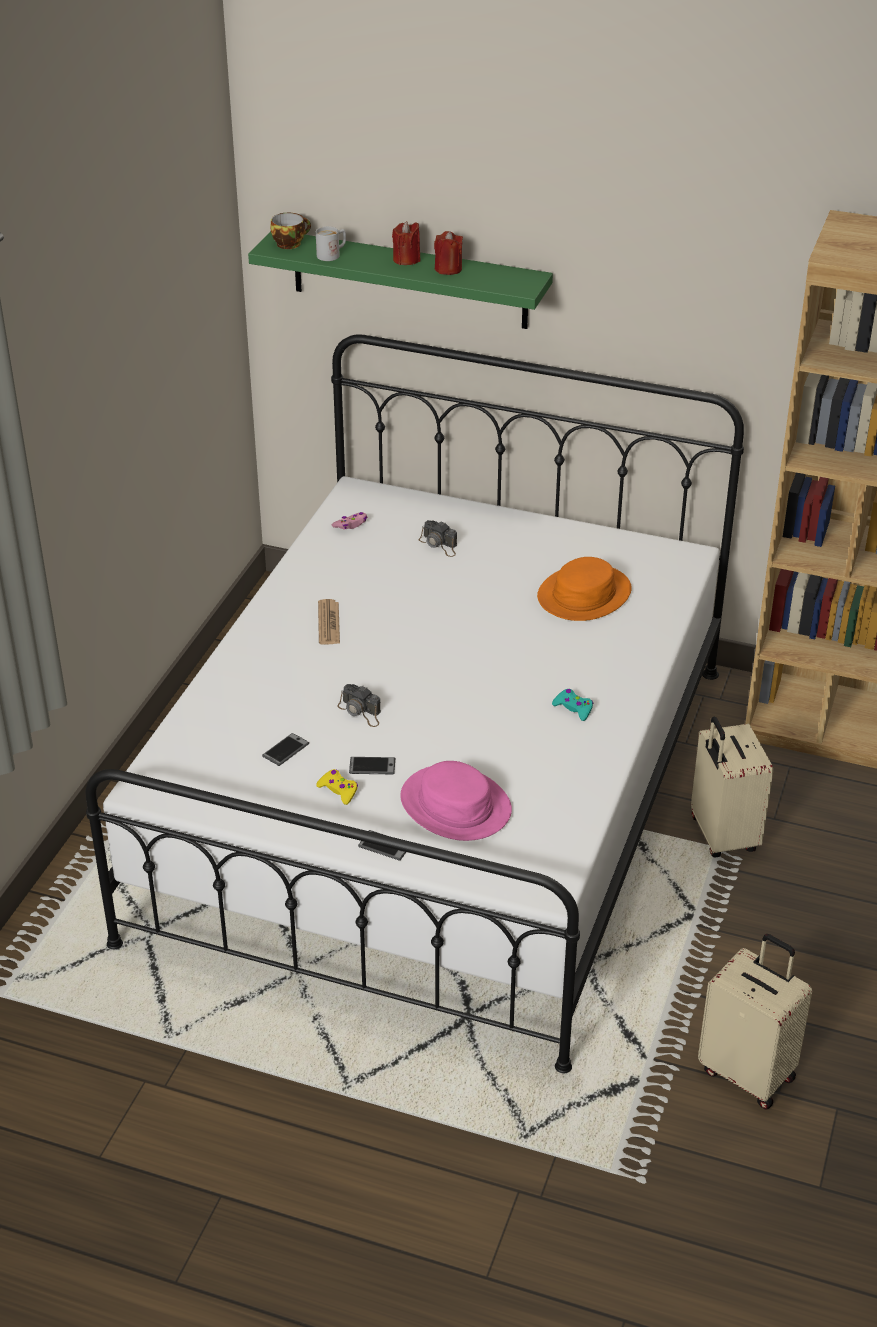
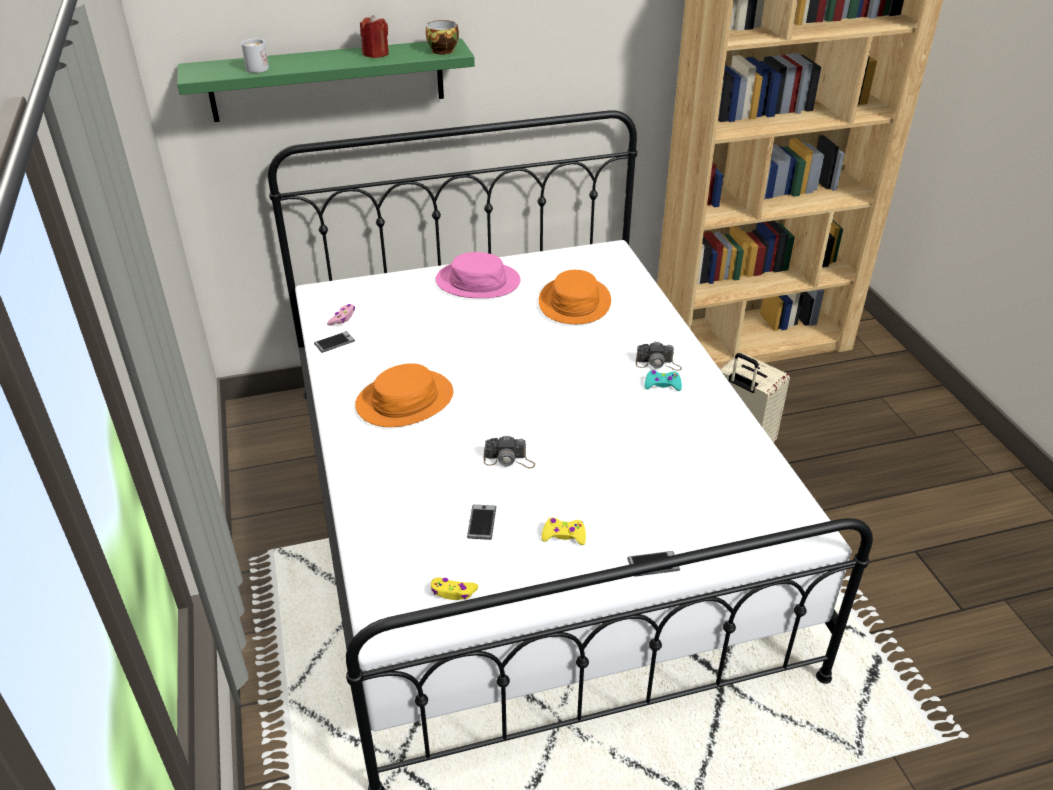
camera: 35 degrees left, 0 degrees up
cup [270,213,311,249] -> cup moved to [426,20,459,54]
newspaper [318,599,340,645] -> orange hat [355,363,453,427]
phone [349,757,395,774] -> phone moved to [314,331,355,353]
red candle [392,221,420,265] -> none
pink hat [400,761,512,841] -> pink hat moved to [436,252,520,298]
camera [419,520,457,557] -> camera moved to [636,342,682,371]
beige suitcase [698,934,812,1110] -> none
none -> yellow game controller [431,577,478,600]

